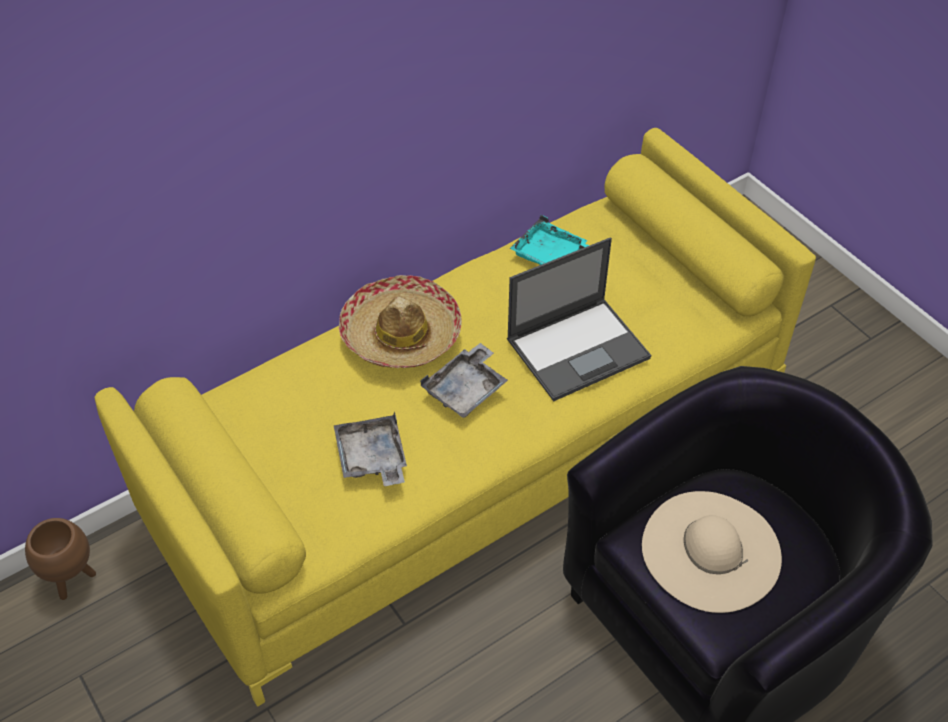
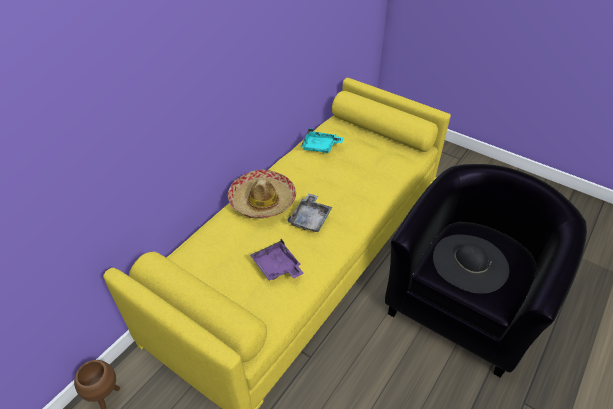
camera: 20 degrees left, 5 degrees down
grey tray [334,412,407,486] -> purple tray [250,239,304,281]
laptop [507,238,651,402] -> none
beige hat [642,491,782,613] -> black hat [433,234,509,294]

